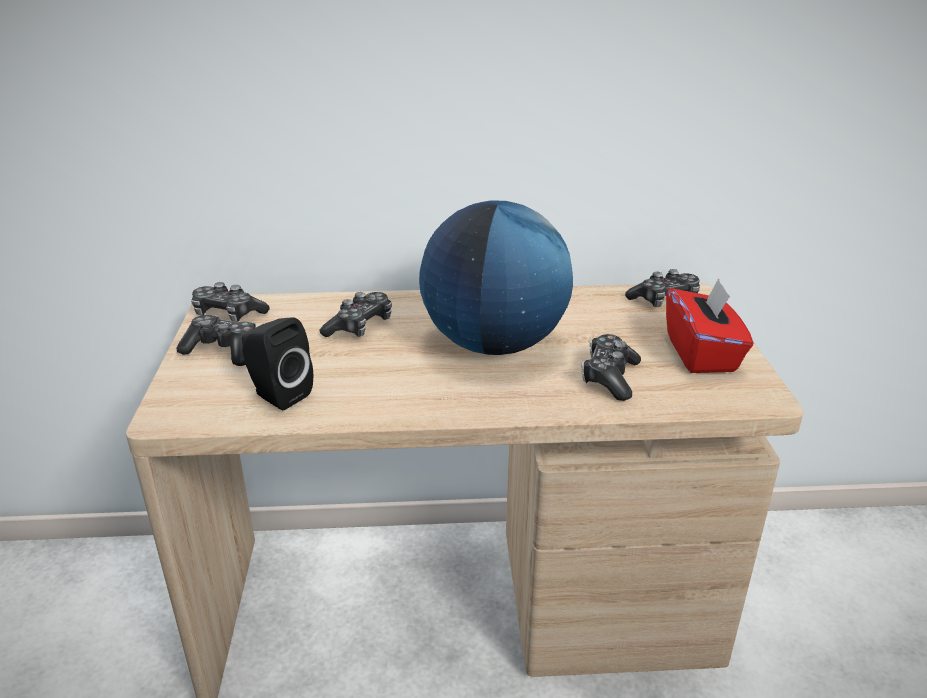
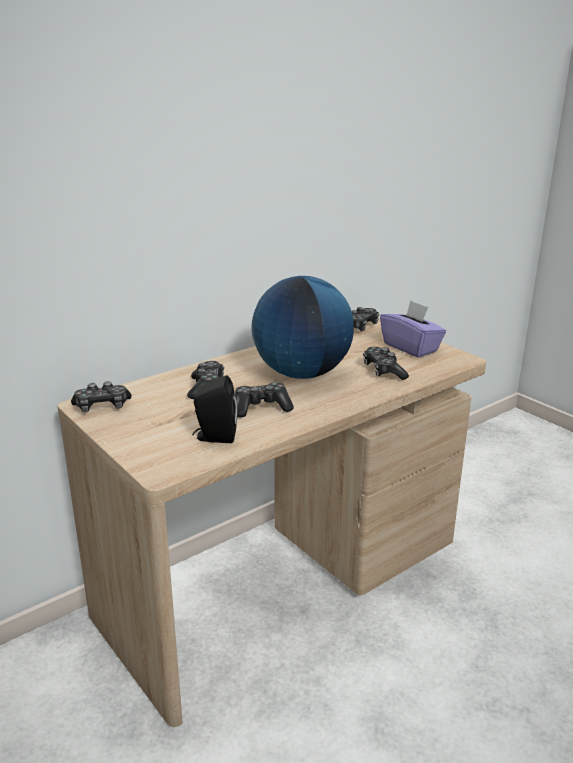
camera: 35 degrees left, 5 degrees down
game controller [176,315,256,366] -> game controller moved to [235,382,294,418]
red tissue box [666,278,753,373] -> purple tissue box [380,300,446,358]

